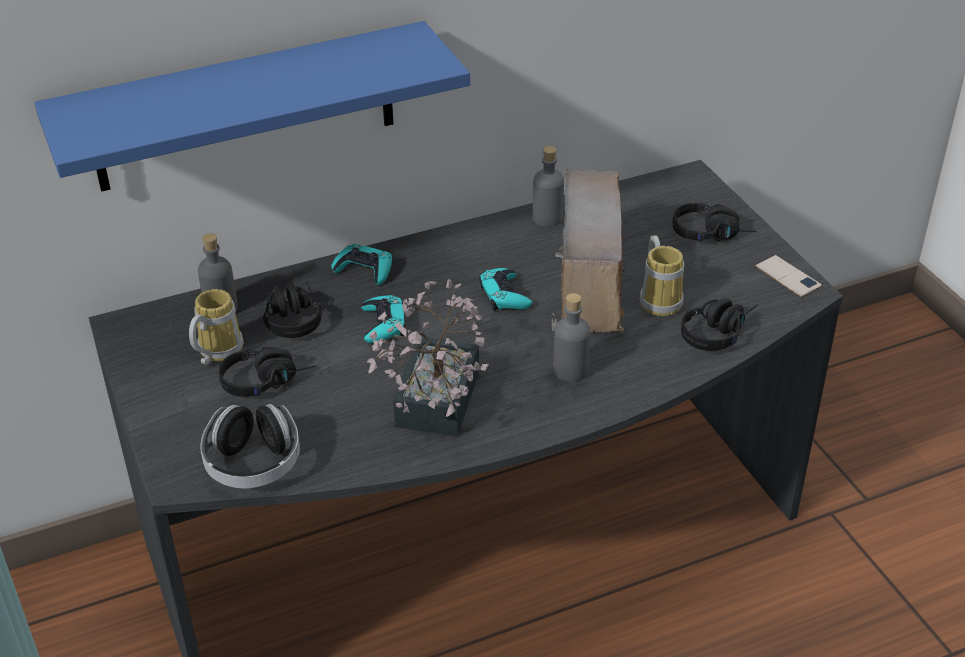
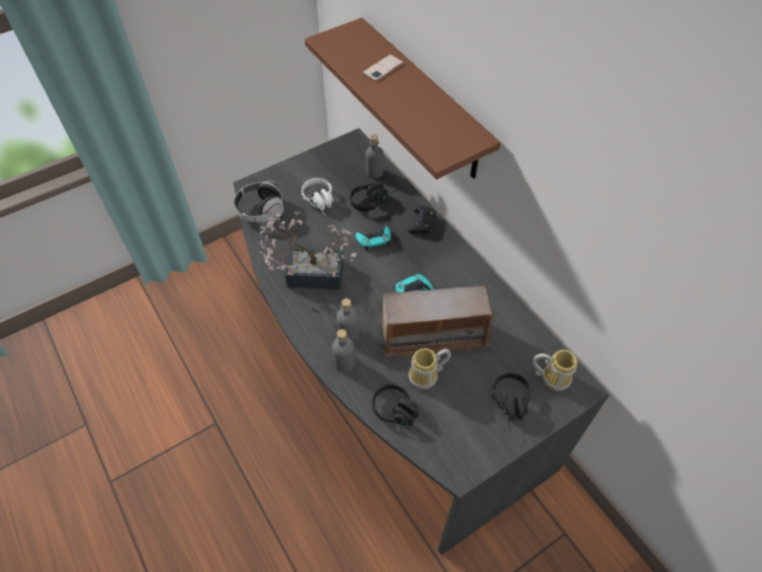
camera: 80 degrees right, 15 degrees up
blue shelf [34,21,470,192] -> brown shelf [305,18,501,180]
mug [189,289,243,365] -> mug moved to [533,350,577,391]
black headphones [219,346,316,397] -> white headphones [301,178,333,215]
turquoise game controller [331,244,392,285] -> black game controller [407,206,436,234]
grey bottle [532,146,564,227] -> grey bottle moved to [332,329,356,372]
phone [755,255,822,297] -> phone moved to [362,54,404,81]

